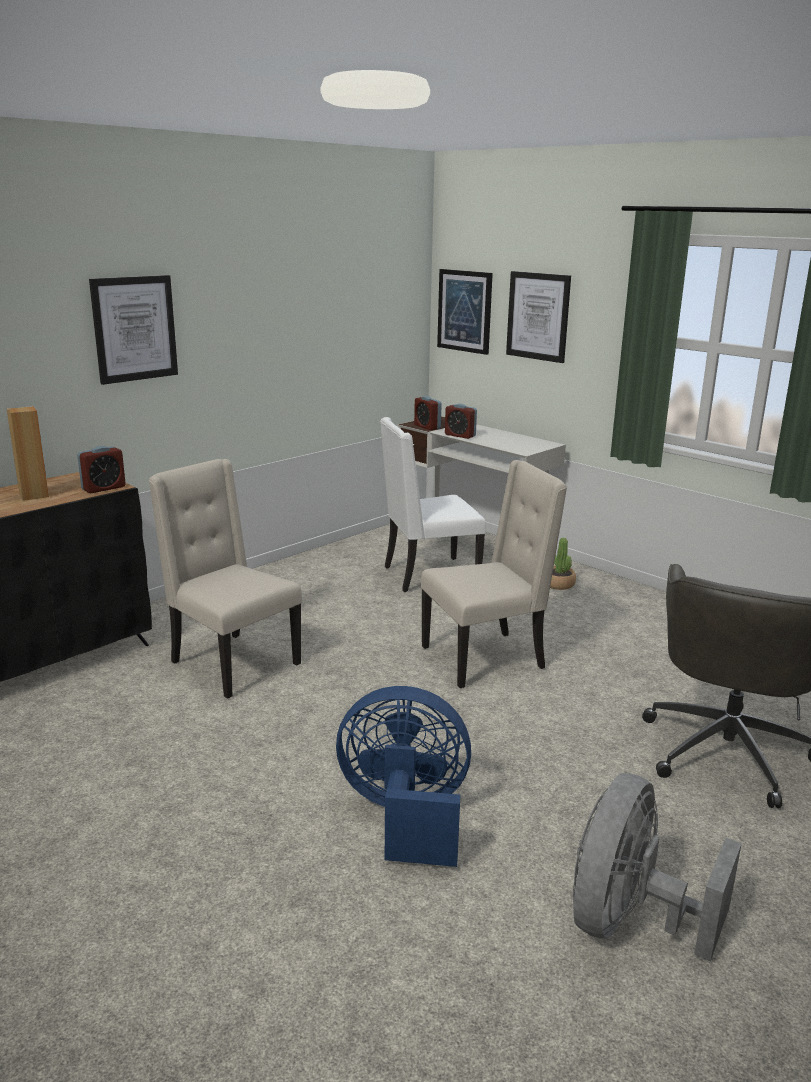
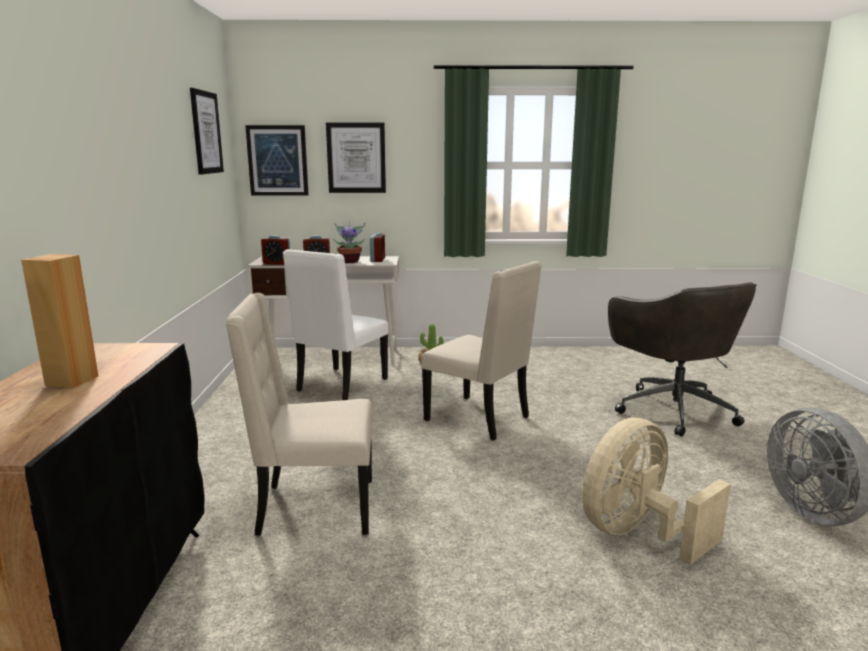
camera: 45 degrees left, 5 degrees down
alarm clock [77,446,126,493] -> alarm clock moved to [370,233,385,262]
picture [89,275,178,385] -> picture moved to [190,88,224,175]
blue fan [336,686,471,867] -> beige fan [582,418,731,565]
beige chair [420,460,567,688] -> beige chair turned 105 degrees clockwise [421,261,542,440]
none -> potted plant [333,221,365,263]

